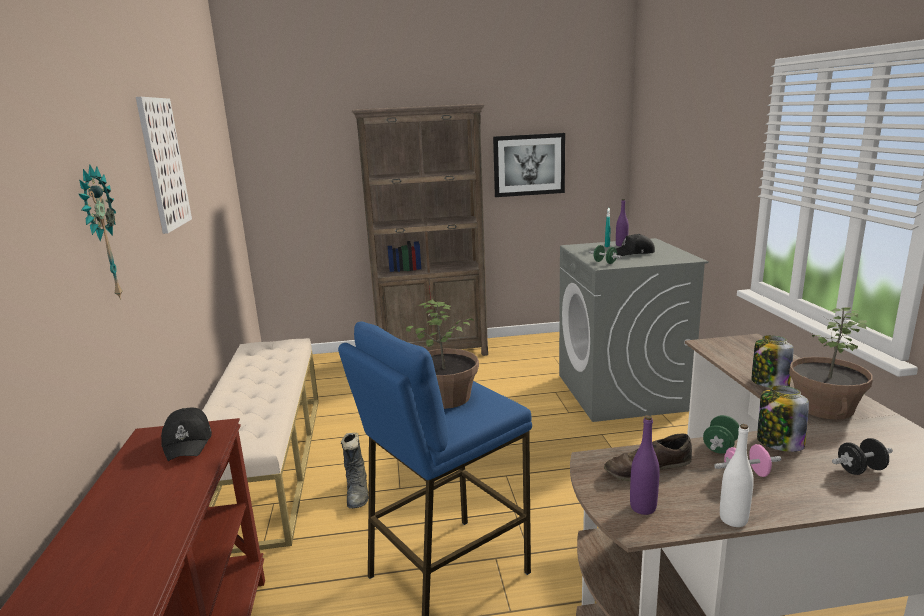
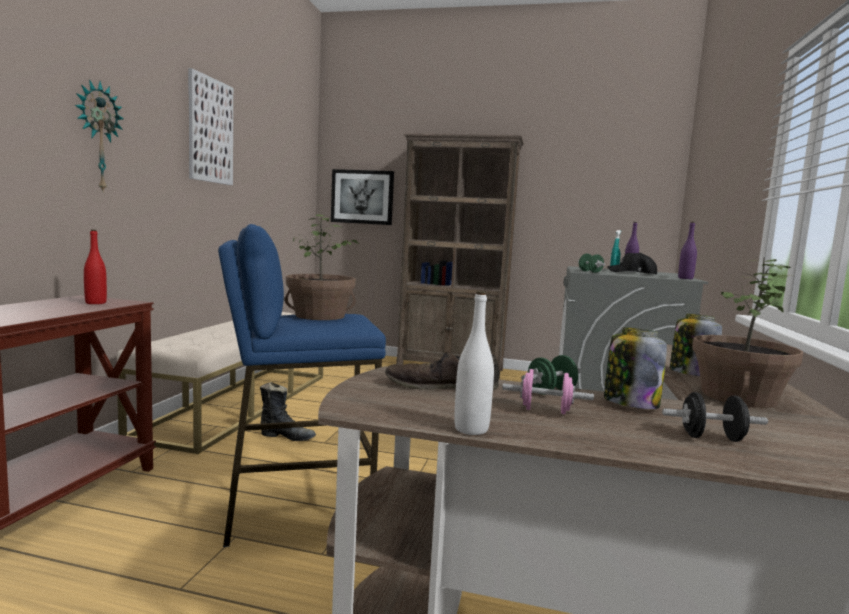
camera: 20 degrees right, 10 degrees down
black cap [161,408,212,461] -> red bottle [84,230,107,304]
black boot [341,433,368,508] -> black boot turned 90 degrees counterclockwise [260,382,316,441]
picture [493,133,565,197] -> picture moved to [331,169,394,225]
purple bottle [630,415,660,515] -> purple bottle moved to [678,222,697,279]

